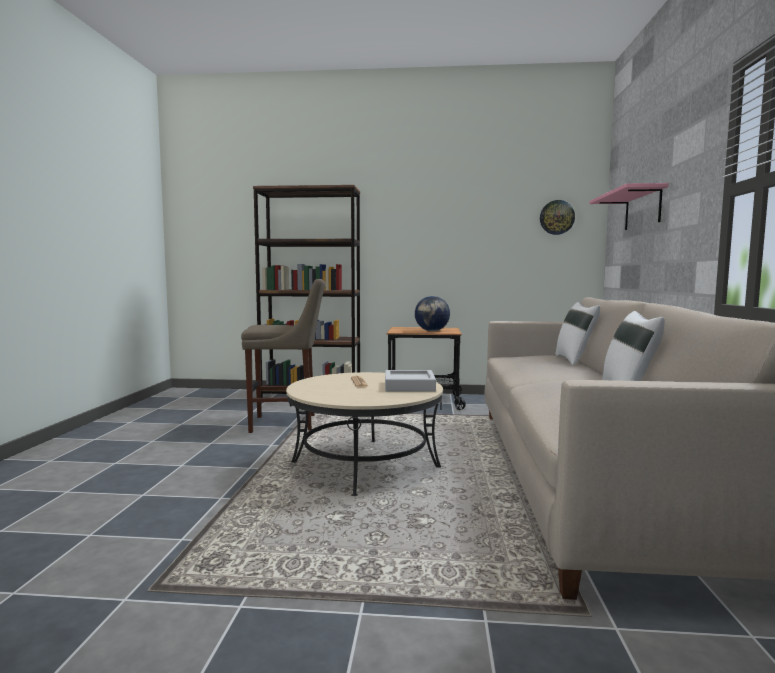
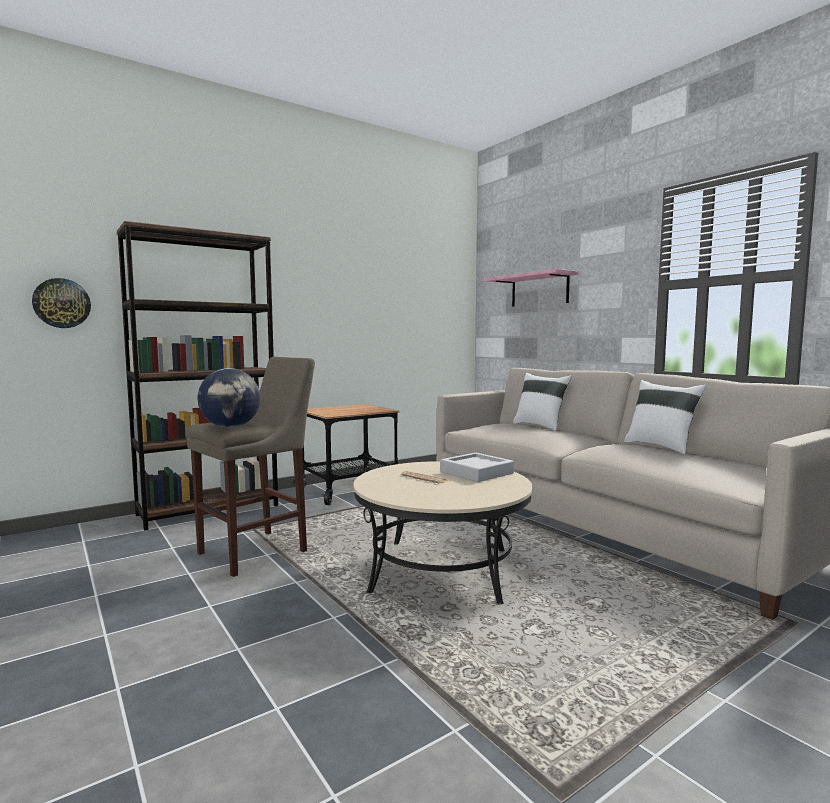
camera: 40 degrees left, 0 degrees up
globe [415,296,450,331] -> globe moved to [197,368,261,428]
wall clock [540,200,575,235] -> wall clock moved to [32,278,91,328]

